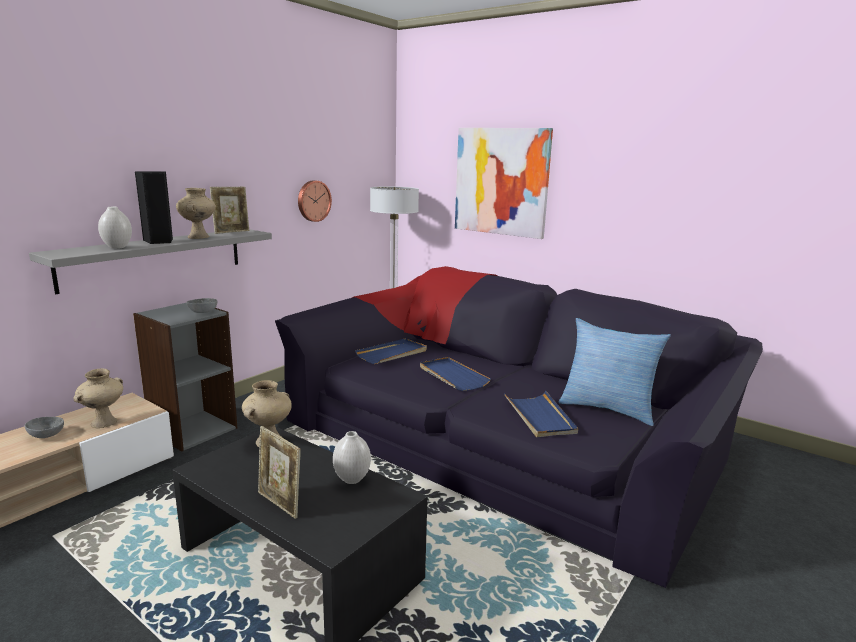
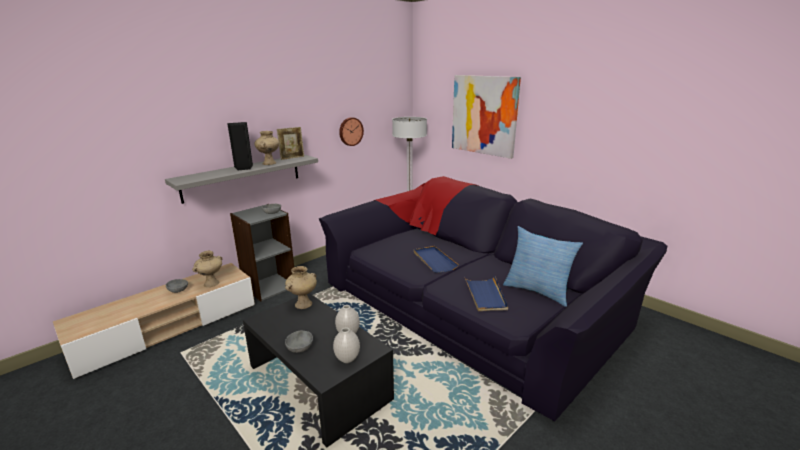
camera: 10 degrees right, 5 degrees up
white vase [98,207,132,249] -> white vase moved to [333,328,360,363]
picture frame [258,426,301,519] -> grey bowl [285,331,313,353]
blue tray [355,338,427,364] -> none

